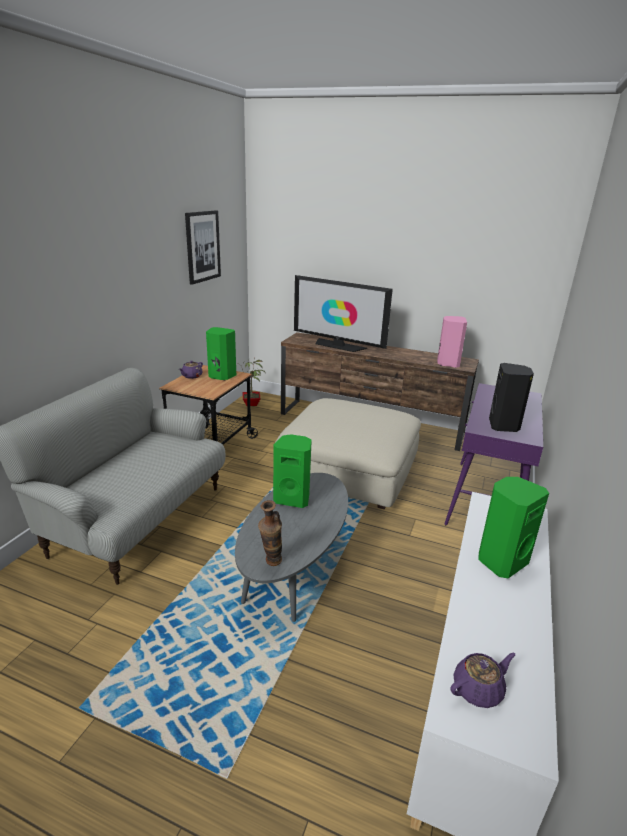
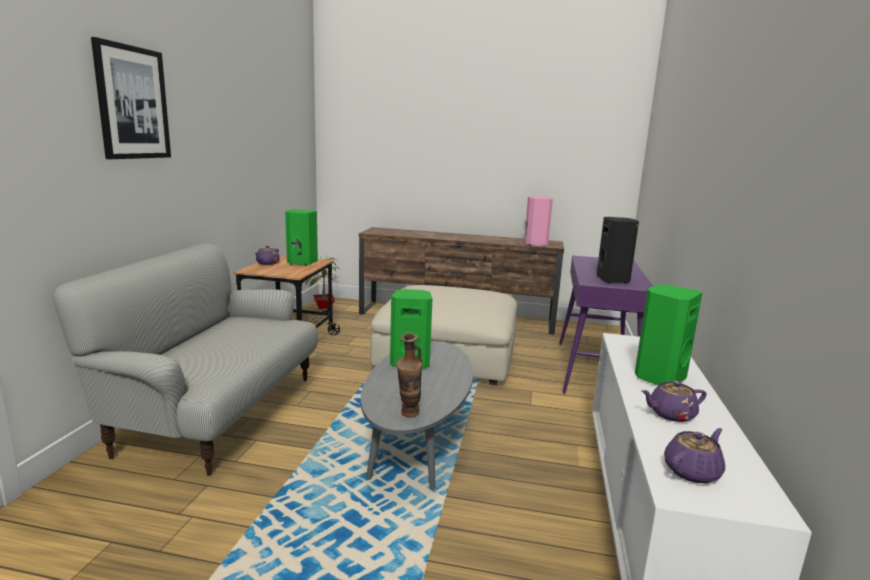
camera: 10 degrees left, 10 degrees down
picture [185,210,221,285] -> picture moved to [91,37,171,159]
television [294,275,393,352] -> none
none -> purple teapot [641,381,706,422]

